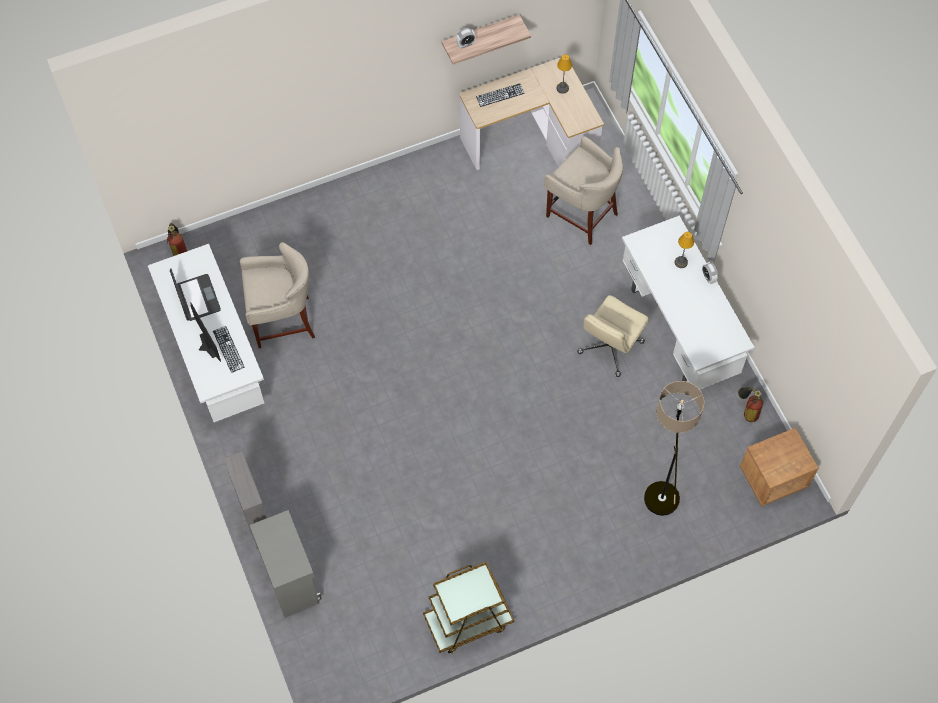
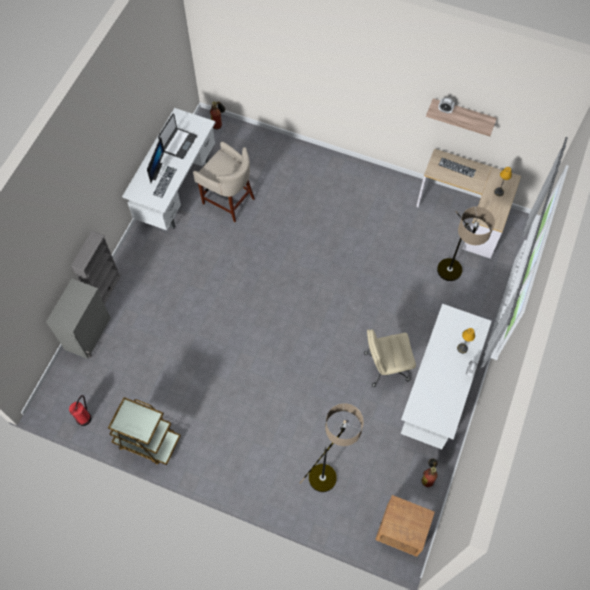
camera: 45 degrees right, 0 degrees up
beige stool [544,136,623,245] -> floor lamp [437,207,495,281]
none -> fire extinguisher [69,395,92,426]

